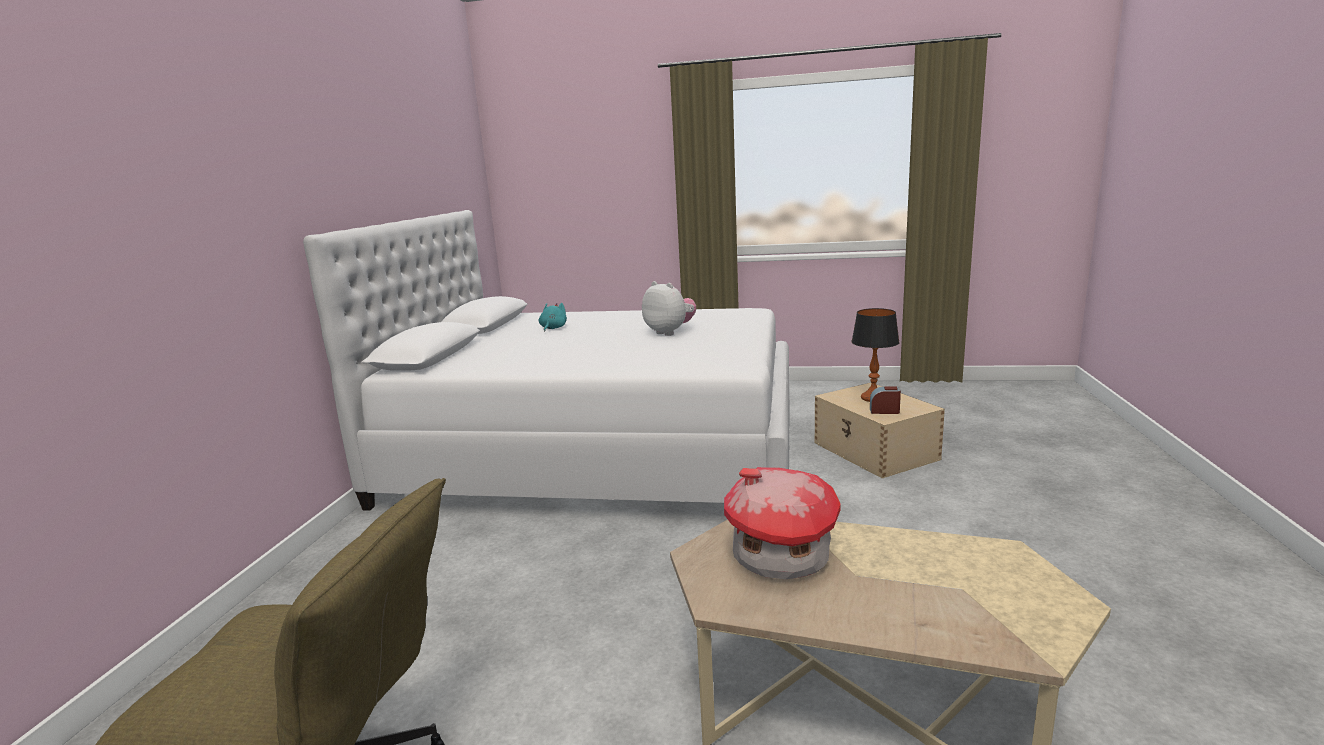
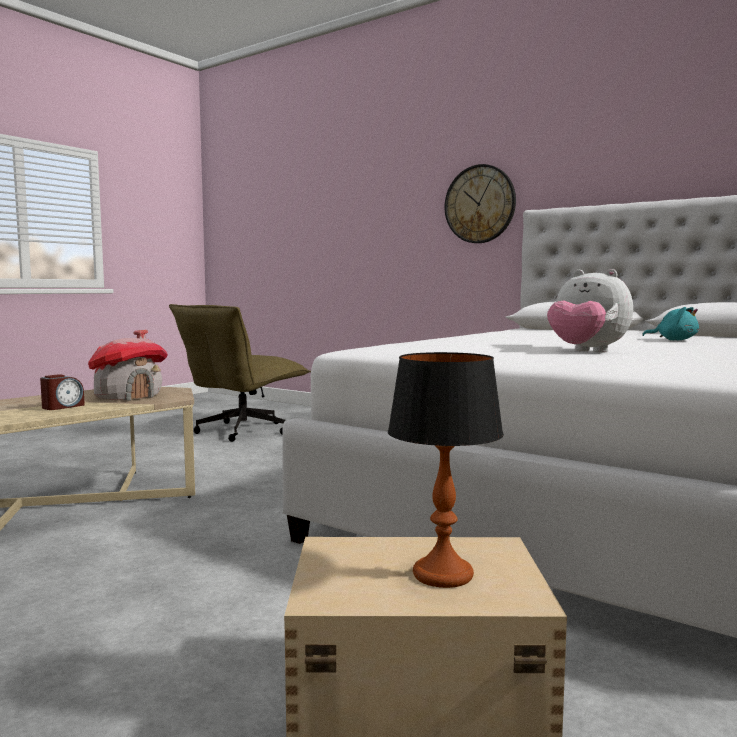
camera: 115 degrees right, 10 degrees down
plush toy [642,281,696,336] -> plush toy turned 60 degrees clockwise [547,269,633,353]
alarm clock [870,386,901,414] -> alarm clock moved to [40,374,85,410]
none -> wall clock [445,164,516,243]

